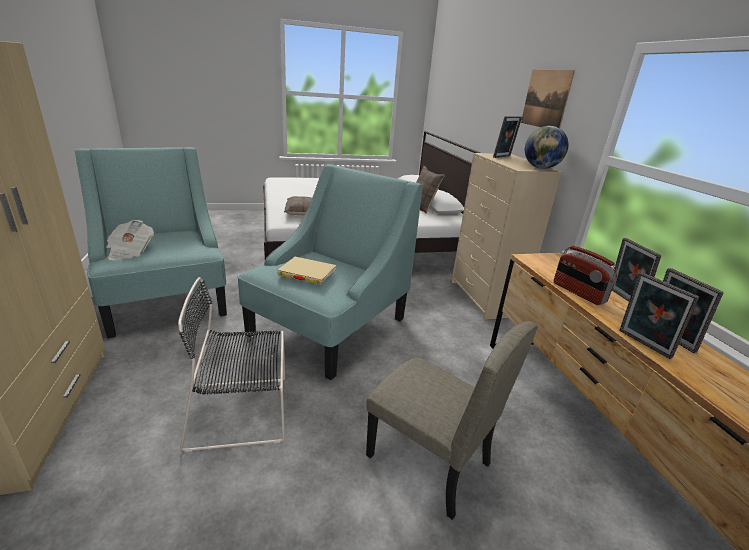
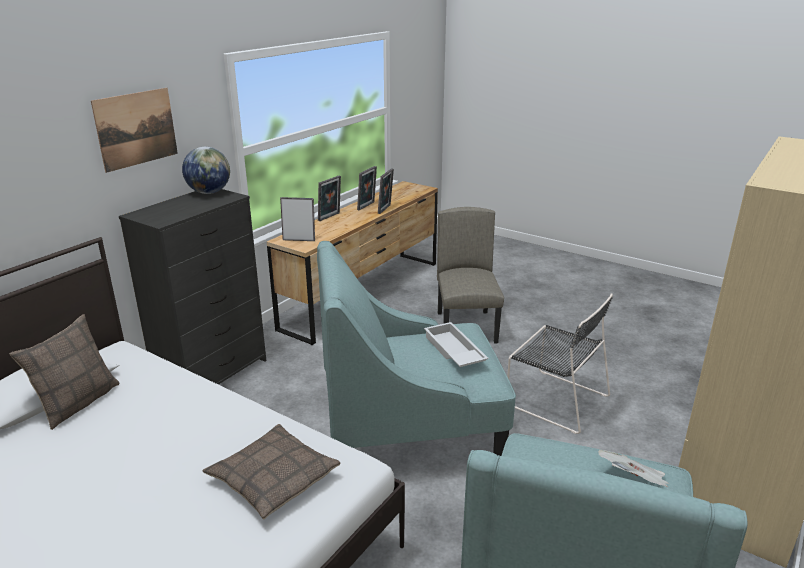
camera: 130 degrees left, 0 degrees up
beige book [277,257,337,285] -> white tray [424,322,489,367]
beige dresser [451,153,562,320] -> black dresser [119,189,266,385]
picture frame [493,116,522,158] -> picture frame moved to [280,197,315,241]
radio [554,246,617,305] -> none

